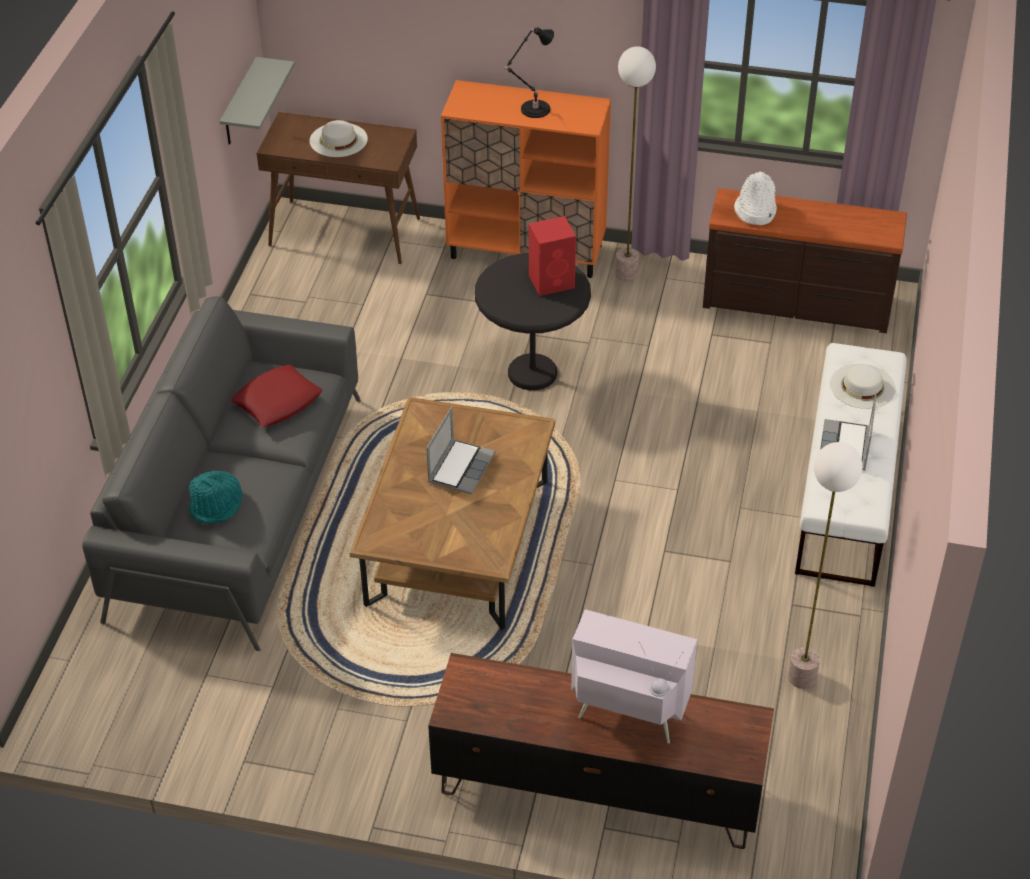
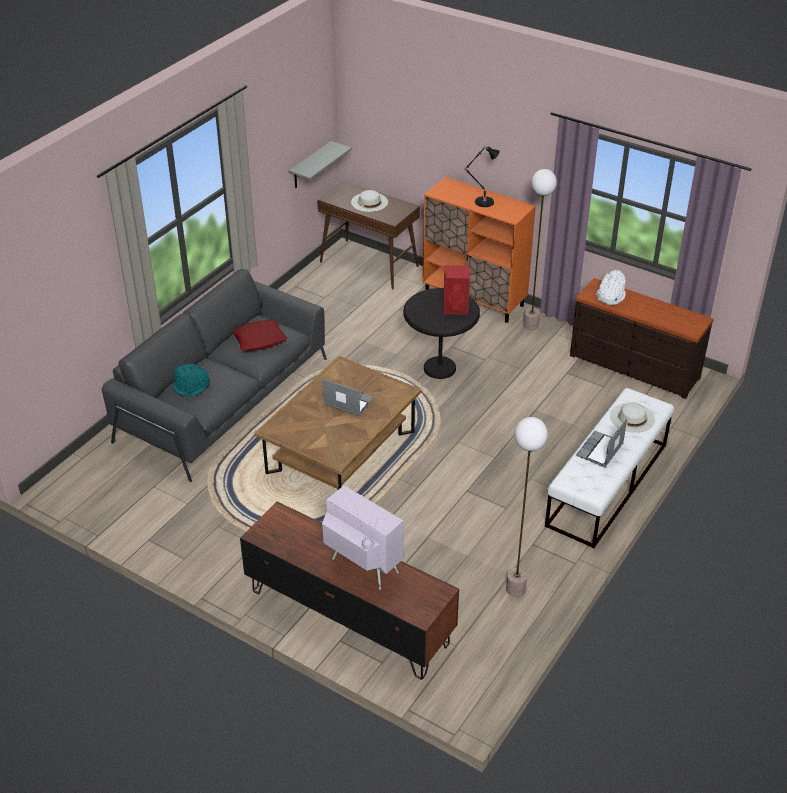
camera: 20 degrees right, 5 degrees down
laptop [426,407,495,495] -> laptop turned 105 degrees counterclockwise [323,379,374,416]

